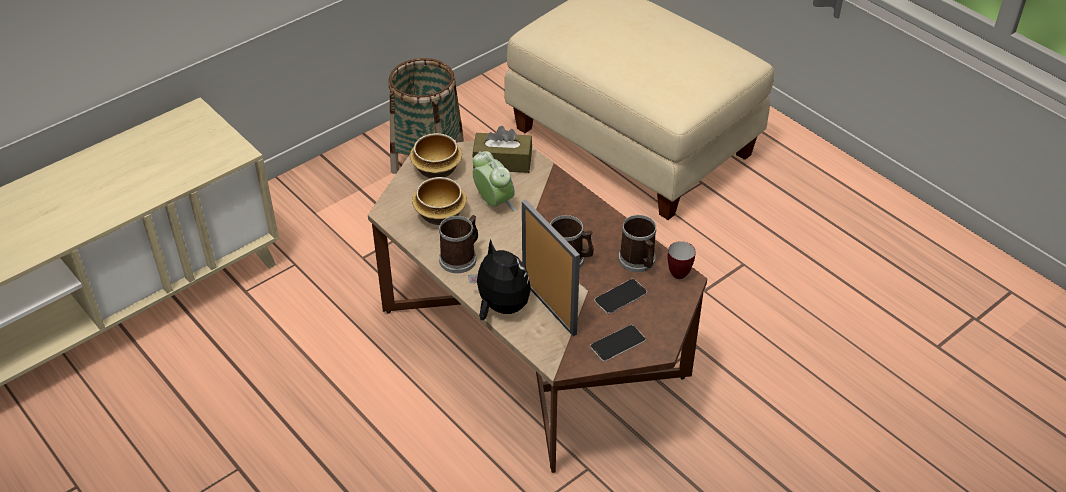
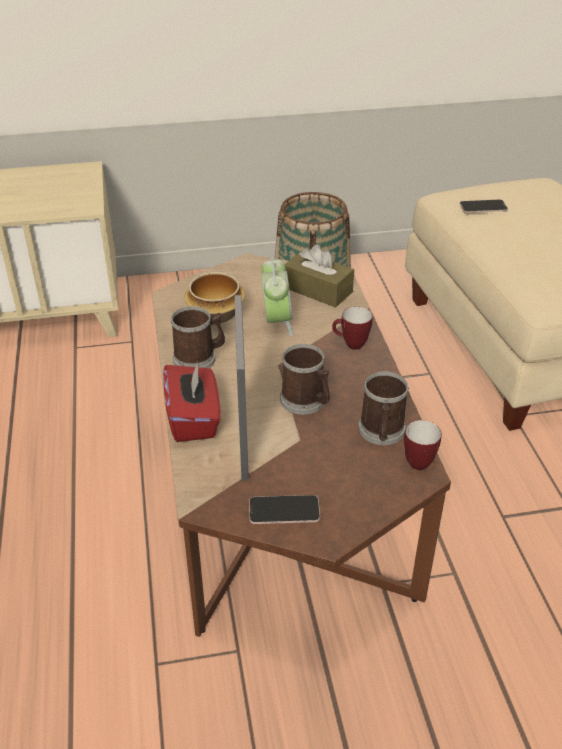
camera: 30 degrees right, 5 degrees down
bowl [410,133,462,178] -> none
plush toy [468,239,531,320] -> red tissue box [163,362,220,442]
phone [594,279,647,314] -> phone moved to [460,199,508,213]
none -> mug [332,306,373,350]

